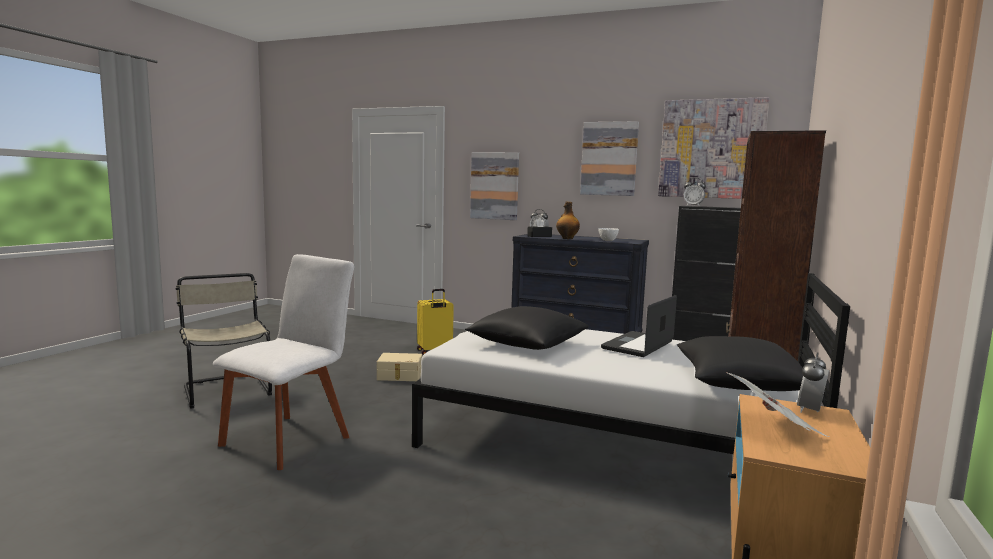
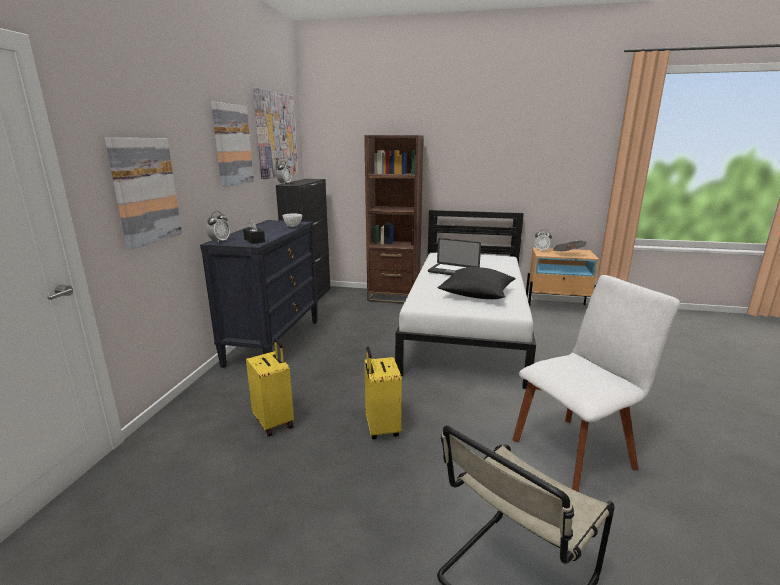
camera: 100 degrees left, 10 degrees up
white chair [213,254,354,470] -> white chair turned 135 degrees clockwise [512,275,680,492]
beige storage box [377,353,423,381] -> yellow suitcase [364,347,402,439]
bottle [556,202,580,239] -> none
black pillow [677,336,803,391] -> none

